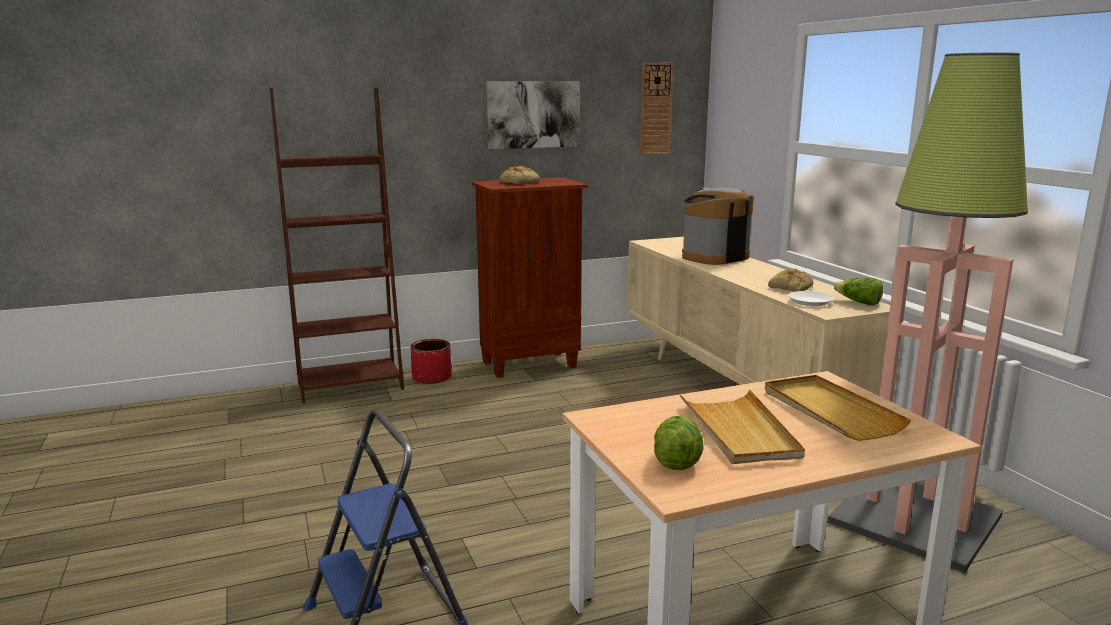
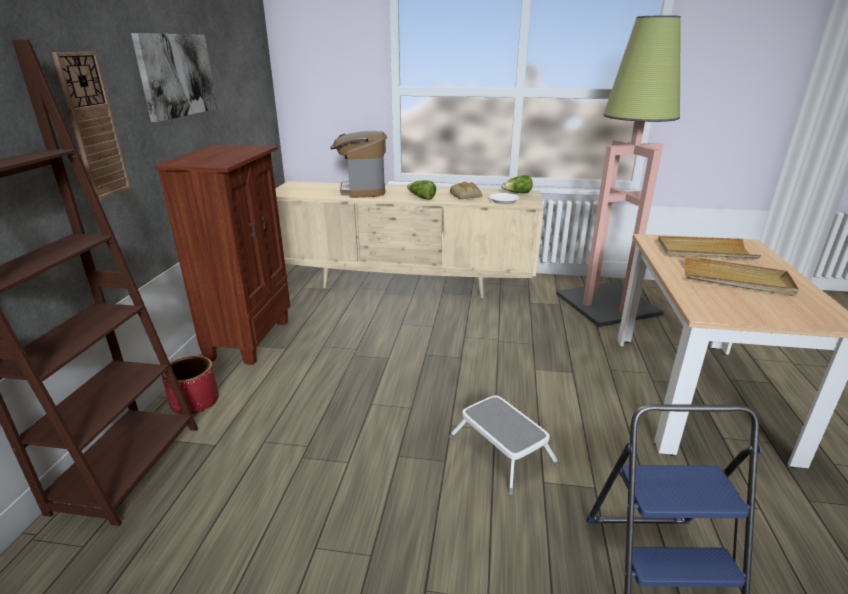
camera: 60 degrees left, 10 degrees up
bread [500,166,540,184] -> none
wall clock [640,63,674,155] -> wall clock moved to [52,52,131,200]
lettuce [654,416,704,470] -> lettuce moved to [407,180,436,200]
none -> grey step ladder [448,395,560,495]

